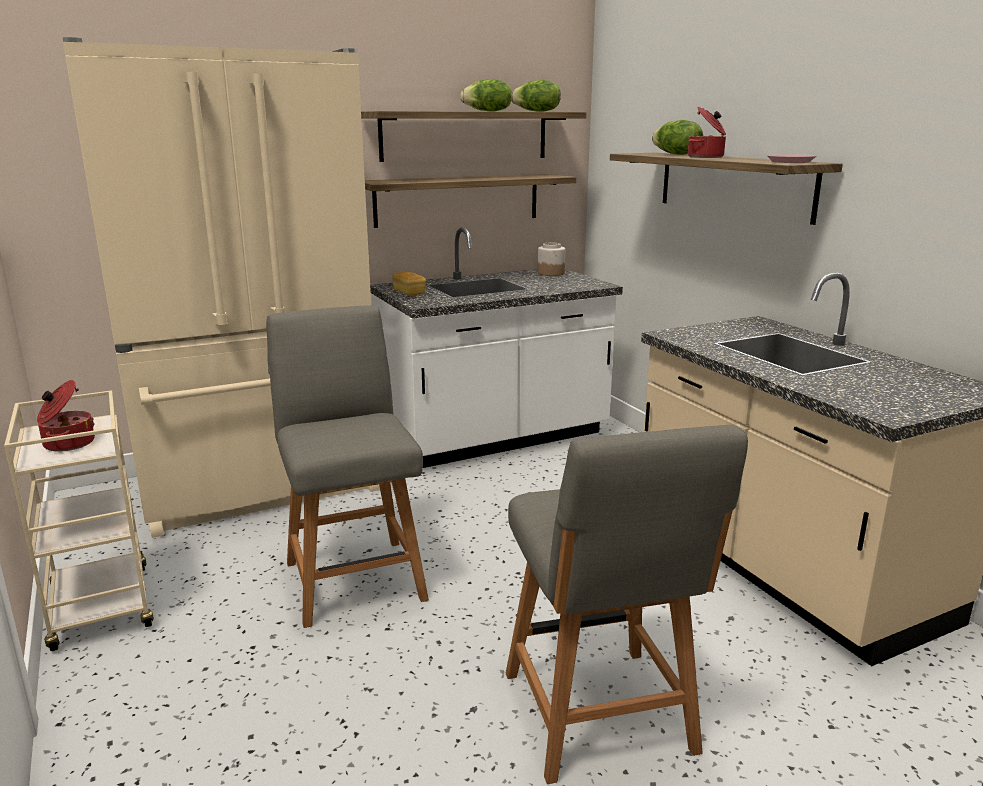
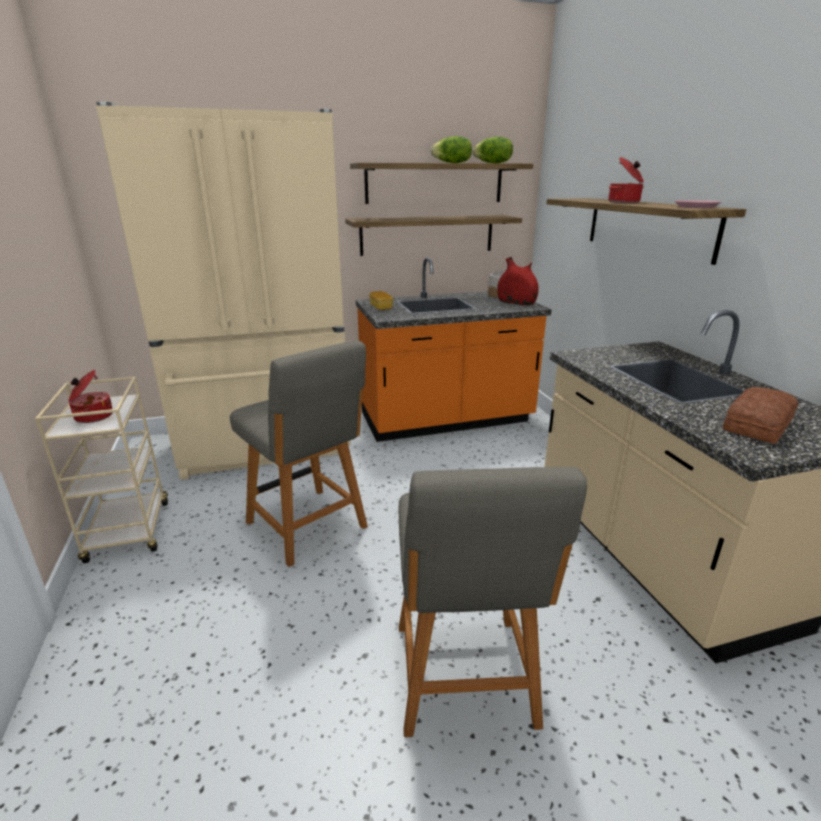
camera: 10 degrees right, 5 degrees up
grey chair [266,306,429,628] -> grey chair turned 150 degrees clockwise [230,340,368,567]
white counter [370,227,623,468] -> orange counter [356,257,552,442]
lettuce [652,120,703,155] -> none
none -> red vase [497,257,539,305]
none -> bread [723,387,798,444]

